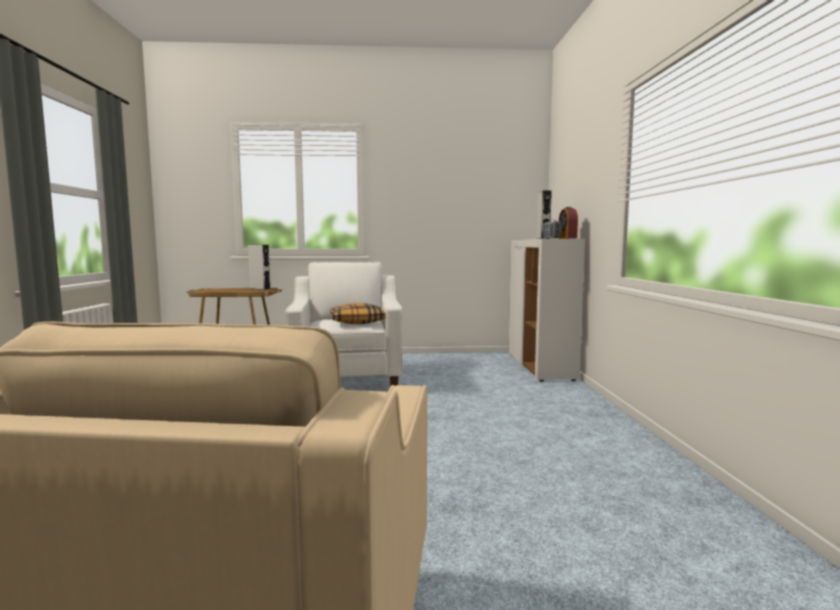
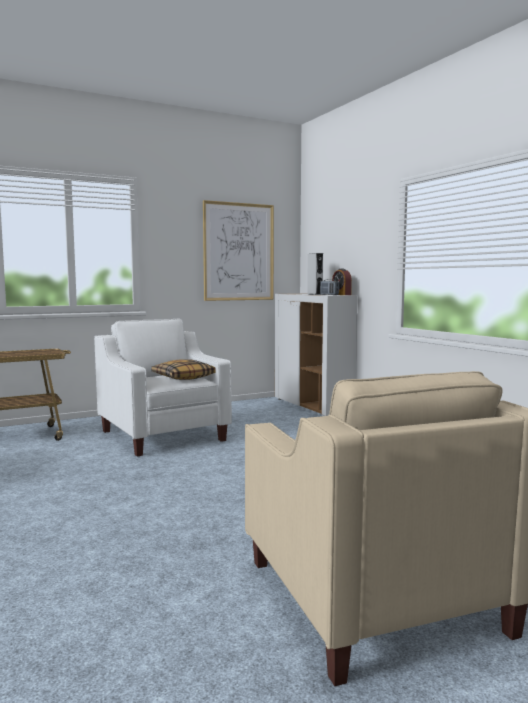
camera: 25 degrees left, 0 degrees up
grey speaker [248,245,270,290] -> none
none -> picture [203,200,274,301]

